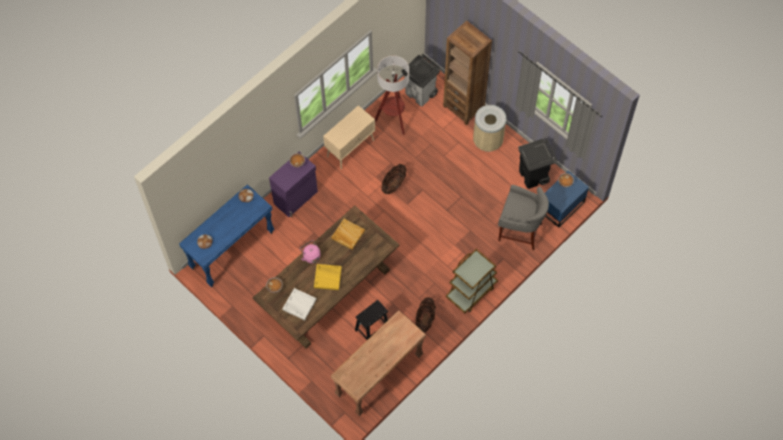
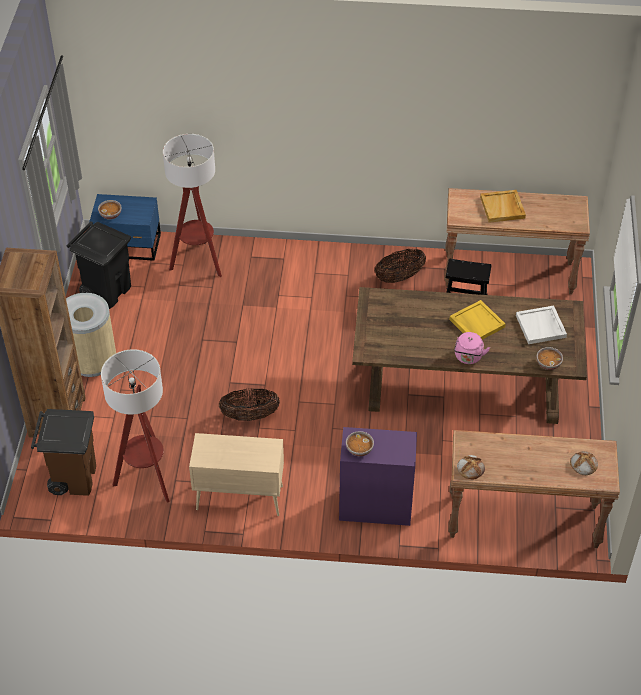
camera: 130 degrees left, 15 degrees down
blue console table [179,184,274,287] -> brown console table [448,430,620,548]
beige tray [331,219,365,250] -> beige tray moved to [480,190,526,223]
grey trash can [401,54,441,106] -> brown trash can [31,409,96,496]
brown cart [446,249,498,313] -> none
grey stool [498,185,549,250] -> floor lamp [163,134,222,277]

